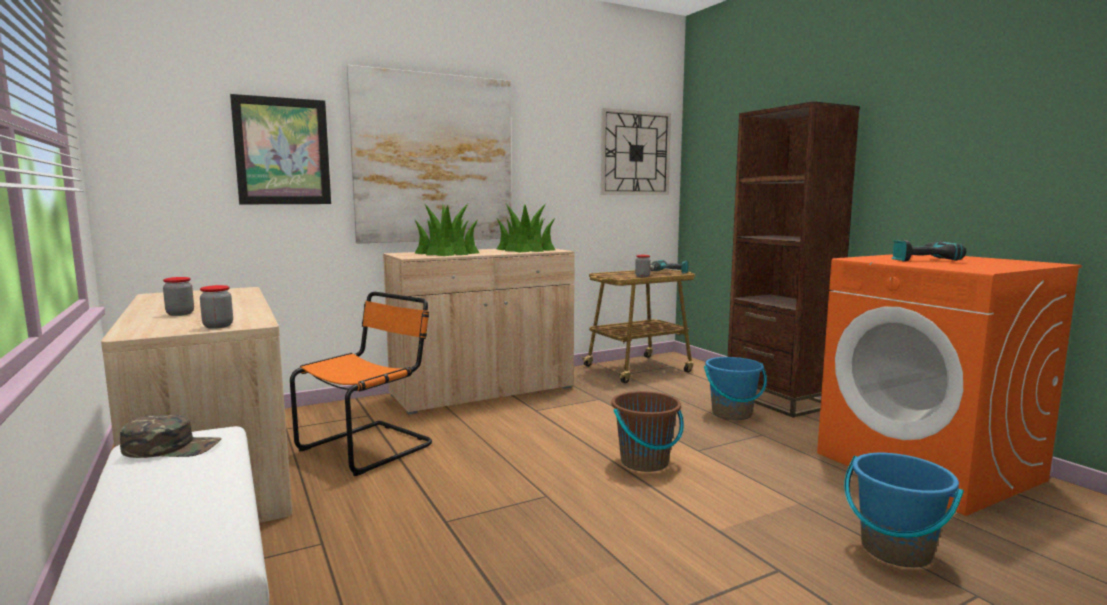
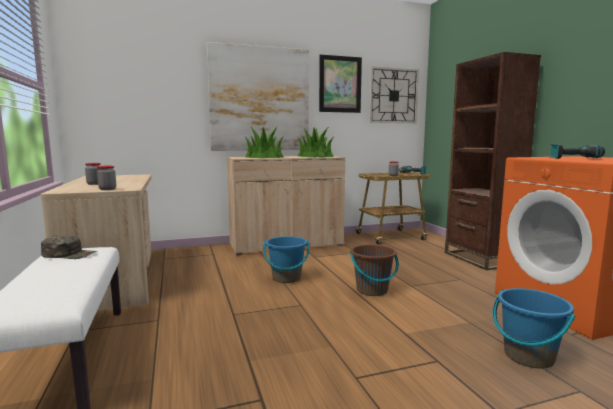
camera: 10 degrees right, 0 degrees up
picture [230,94,331,204] -> picture moved to [319,55,362,113]
orange chair [290,292,432,476] -> none
blue bucket [704,357,767,420] -> blue bucket moved to [263,236,310,283]

